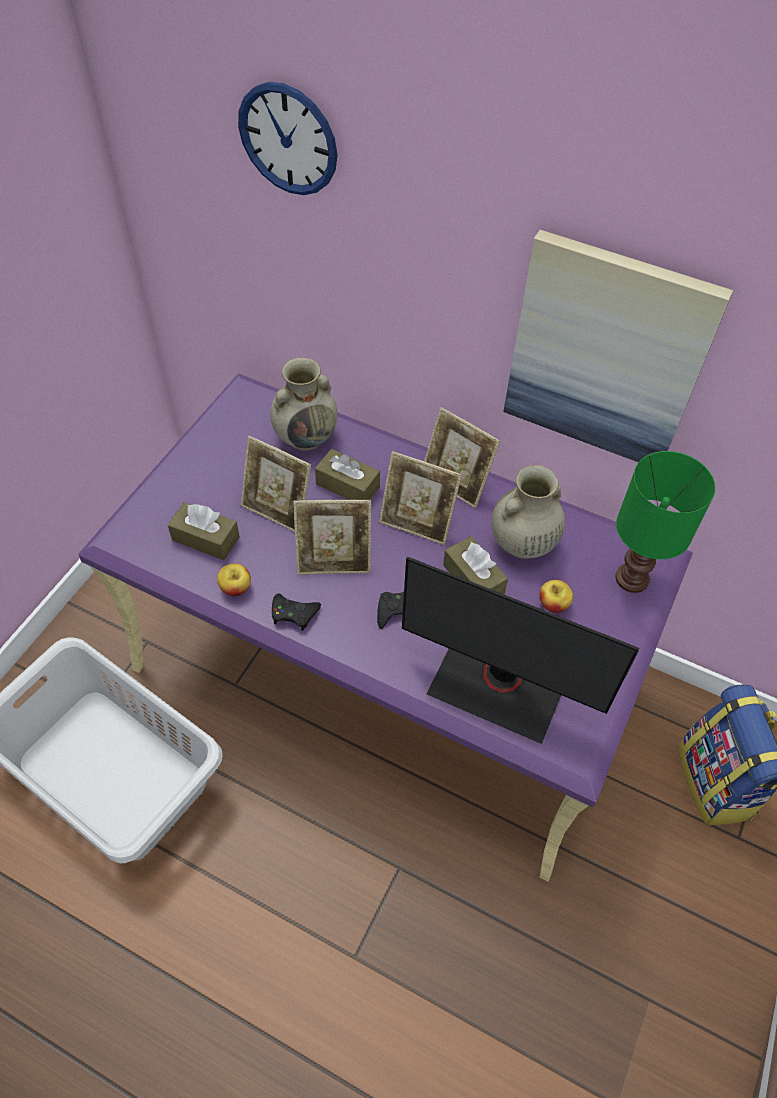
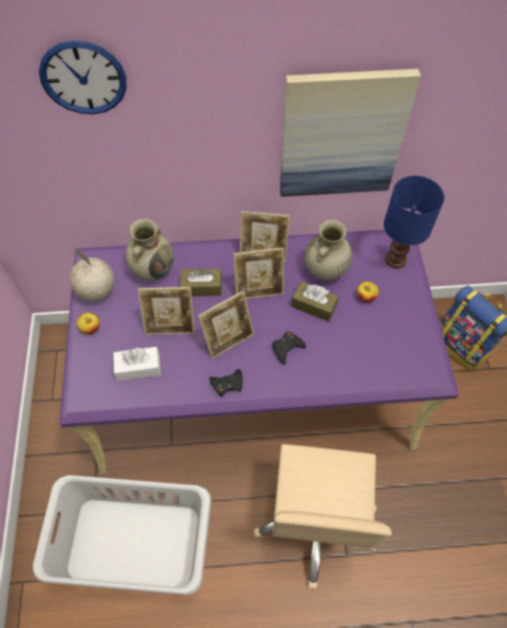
camera: 30 degrees left, 5 degrees up
brown tissue box [168,502,240,560] -> white tissue box [113,347,161,381]
apple [217,563,251,596] -> apple moved to [77,313,100,334]
monitor [402,557,639,744] -> none
green table lamp [615,451,716,593] -> blue table lamp [384,176,444,268]
none -> globe [70,247,114,301]
none -> beige office chair [254,444,392,589]

